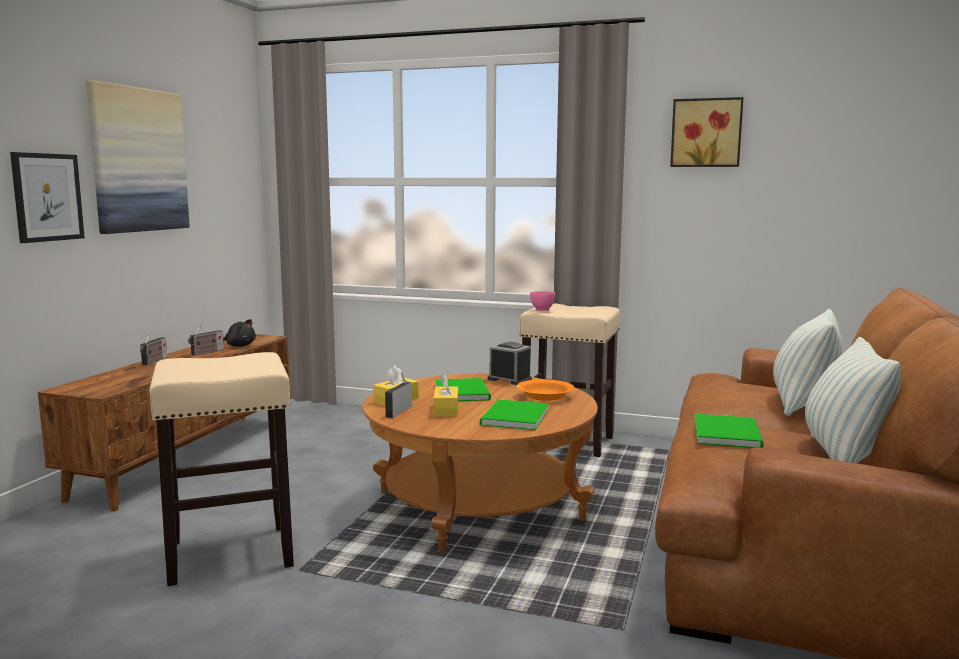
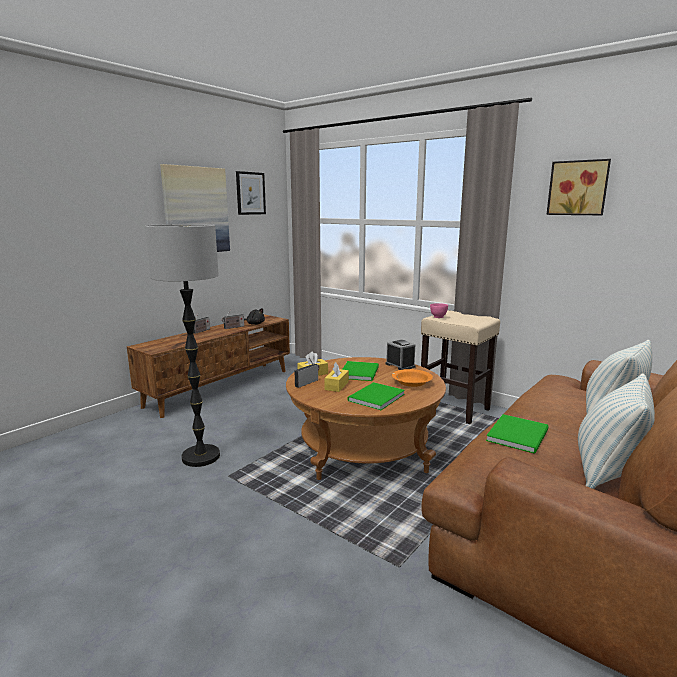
camera: 20 degrees right, 5 degrees up
picture [10,152,85,243] -> picture moved to [236,171,266,215]
beige stool [150,352,294,586] -> floor lamp [145,224,220,467]

